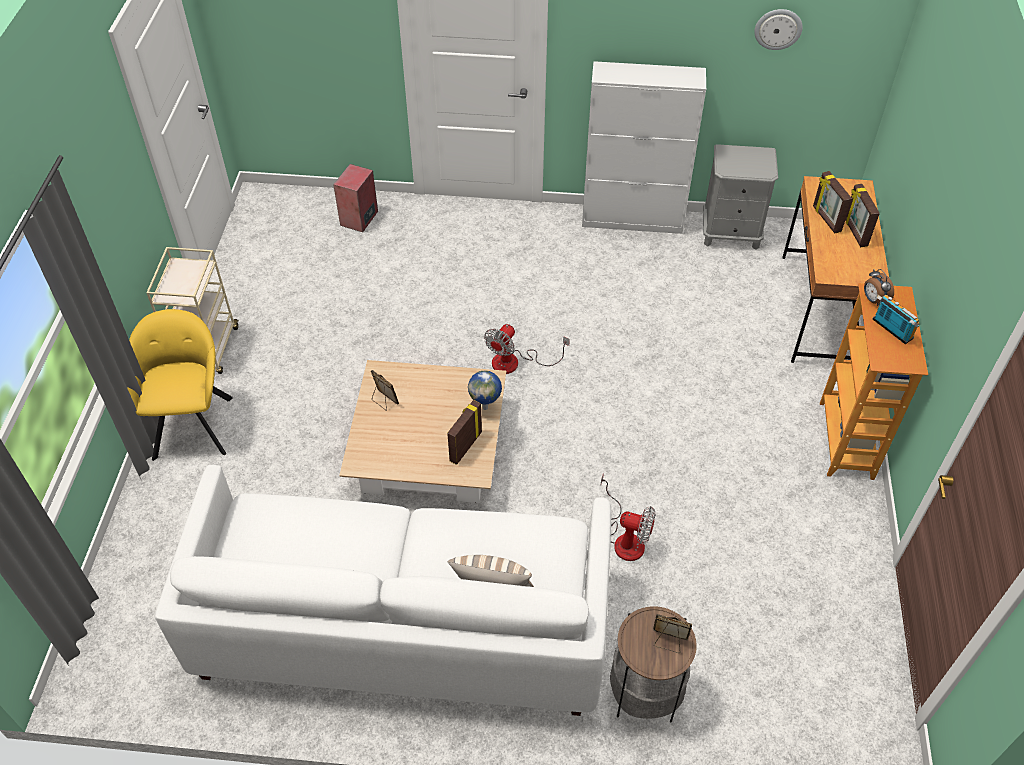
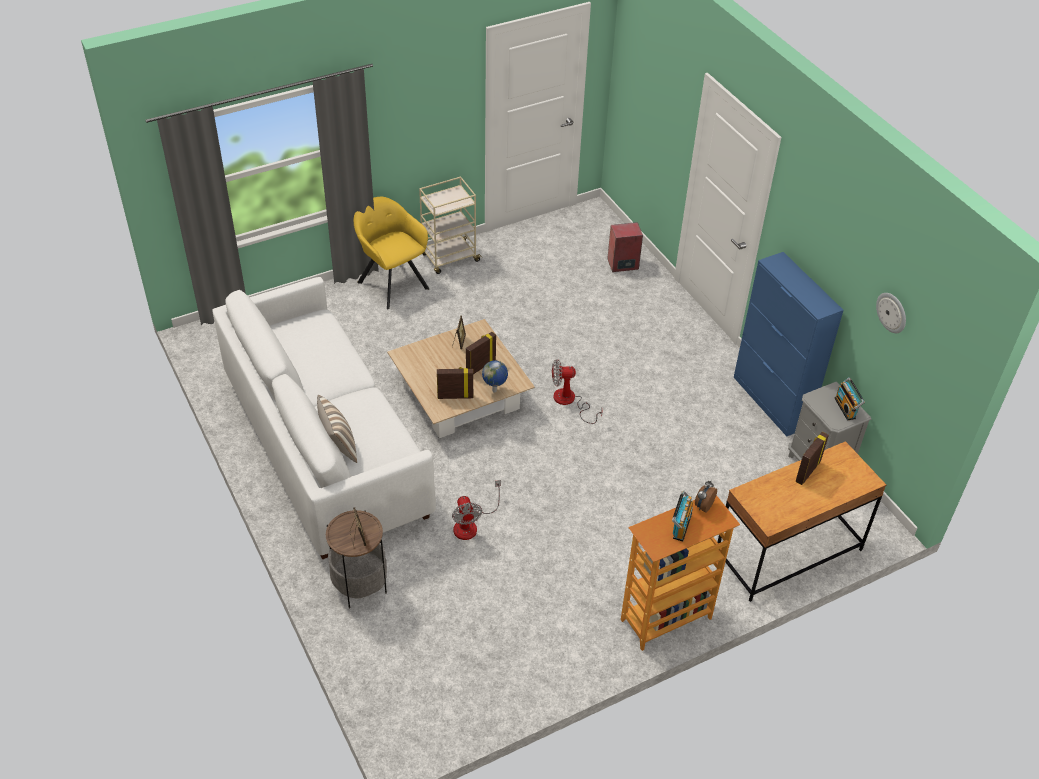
camera: 55 degrees right, 5 degrees down
yellow armchair [127,309,233,461] -> yellow armchair turned 90 degrees counterclockwise [354,197,430,310]
white cabinet [582,61,706,234] -> blue cabinet [734,252,844,437]
picture frame [846,184,880,247] -> picture frame moved to [466,332,496,374]
none -> radio [835,377,865,421]

